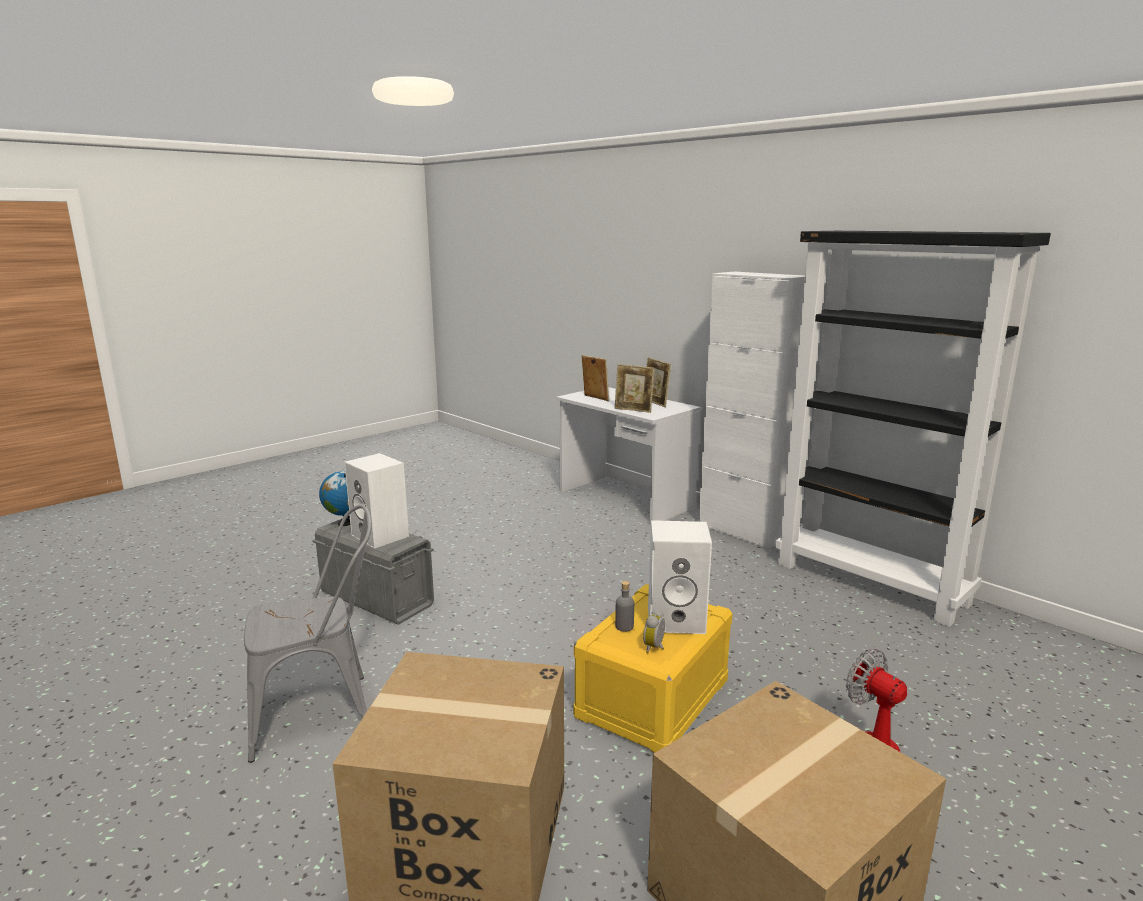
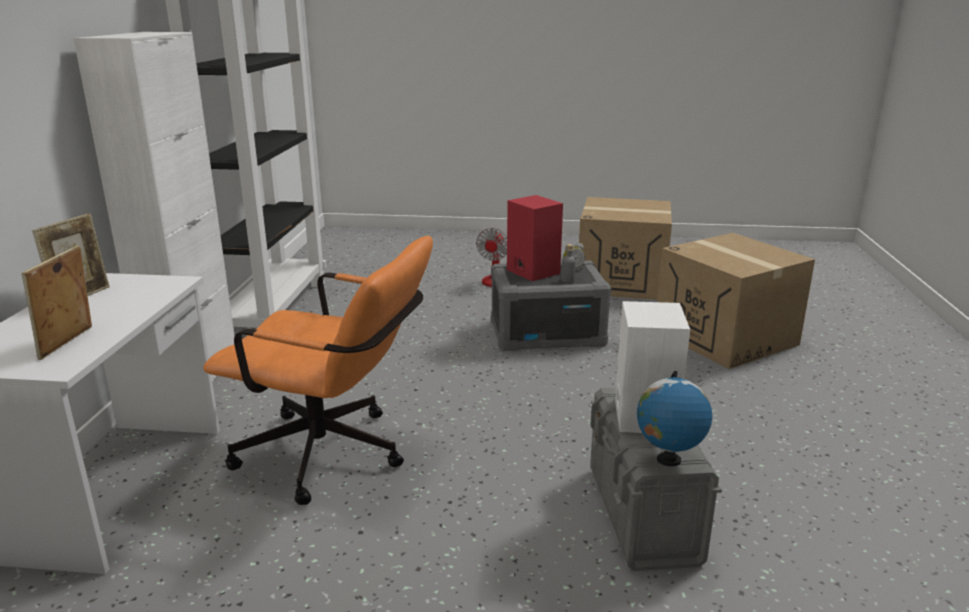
camera: 130 degrees left, 5 degrees up
grey chair [244,505,372,763] -> none
yellow storage box [574,584,733,753] -> grey storage box [491,261,611,351]
picture frame [615,364,655,413] -> none
white speaker [648,520,712,634] -> red speaker [507,195,563,281]
none -> orange office chair [203,236,433,505]

